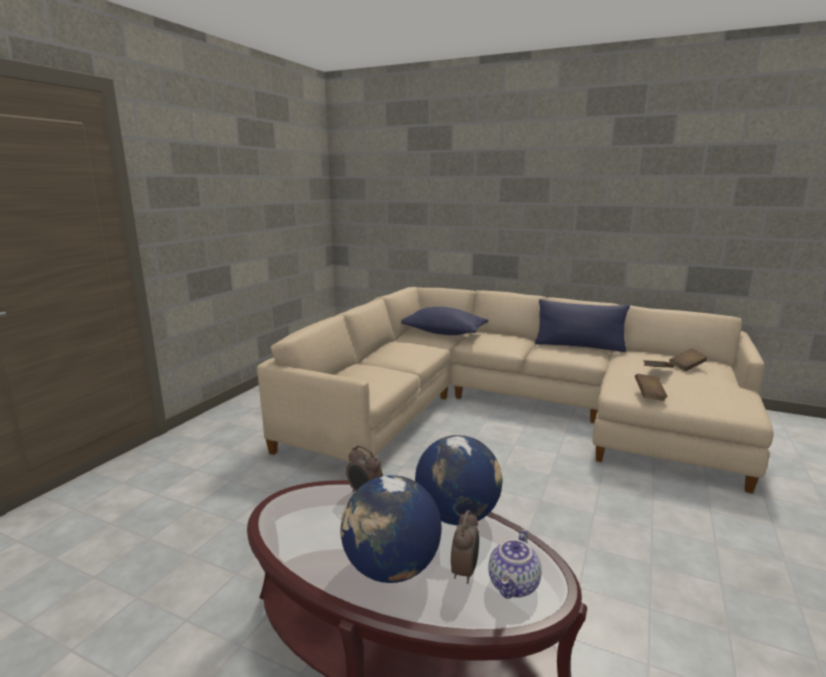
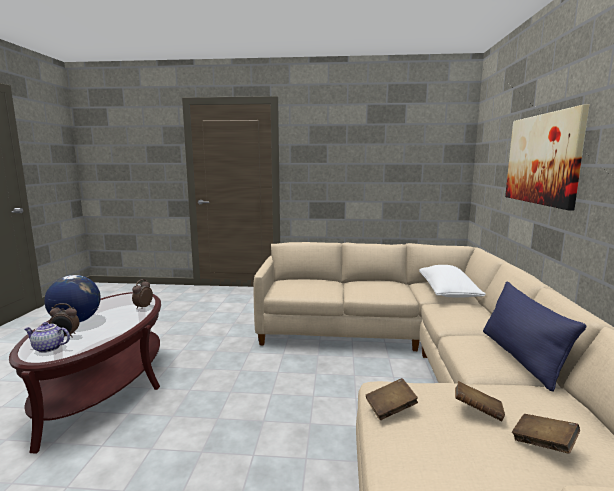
camera: 70 degrees right, 5 degrees down
blue pillow [401,307,489,335] -> white pillow [419,265,486,297]
globe [415,435,502,525] -> none
none -> picture [505,104,589,210]

